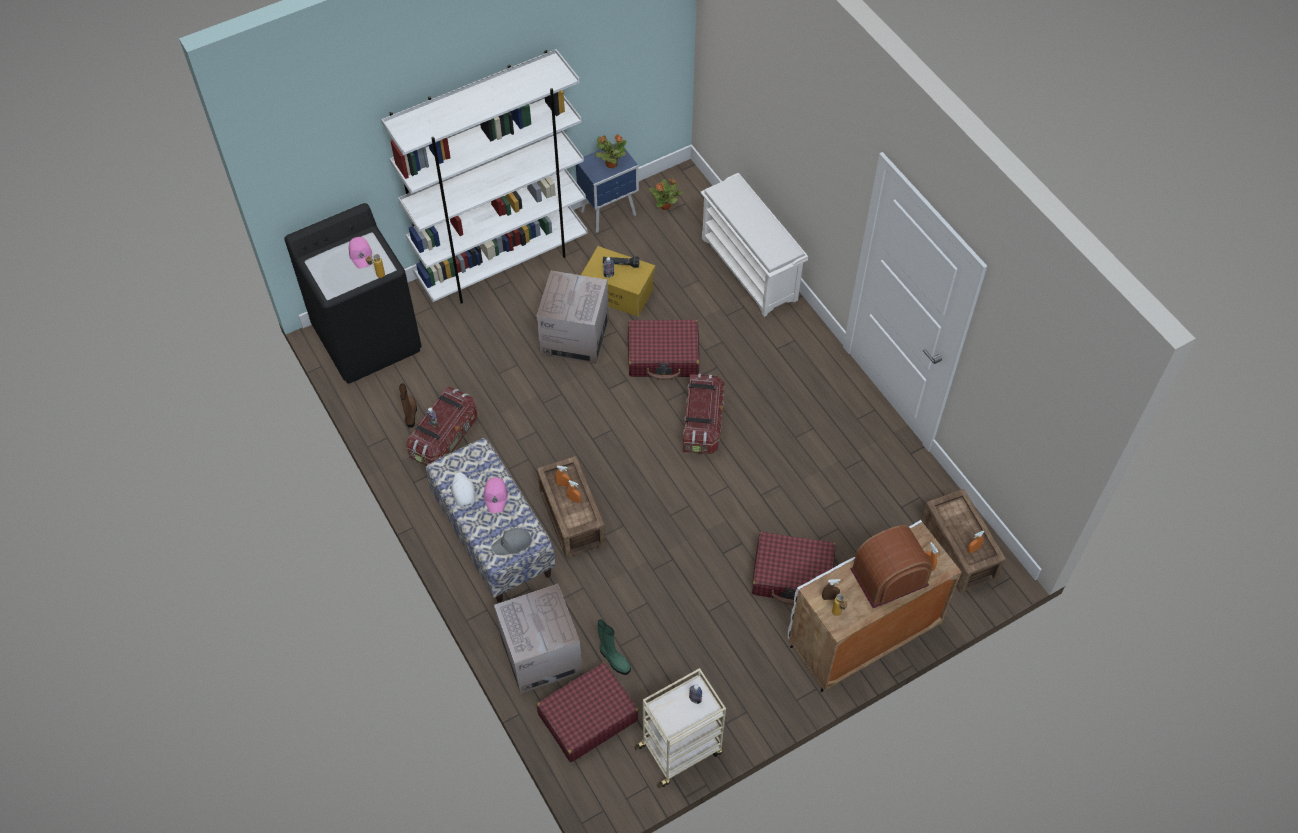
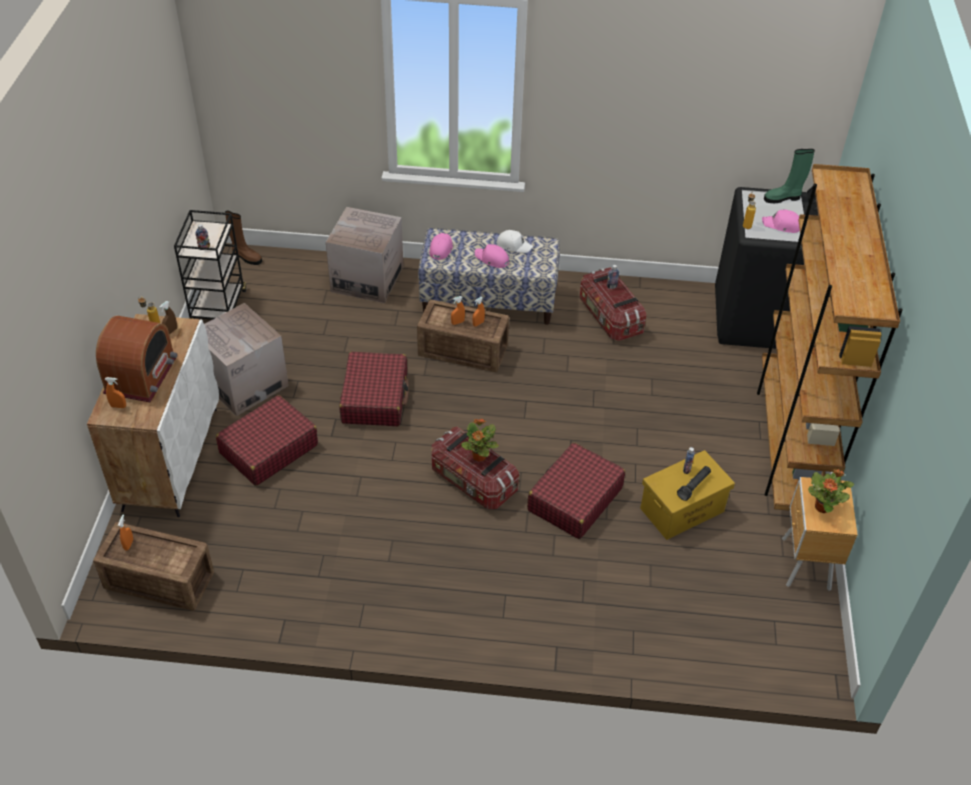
camera: 125 degrees right, 10 degrees down
white bookcase [381,49,588,304] -> brown bookcase [757,164,903,511]
brown boot [399,384,417,428] -> brown boot moved to [225,211,262,265]
grey cap [491,528,532,555] -> pink cap [429,233,453,260]
cardboard box [537,270,609,364] -> cardboard box moved to [204,303,289,416]
red suitcase [537,662,639,762] -> red suitcase moved to [339,352,409,426]
blue nightstand [576,143,639,233] -> brown nightstand [782,477,858,591]
green boot [598,619,631,675] -> green boot moved to [764,149,815,203]
beige cart [634,668,726,789] -> black cart [174,210,247,320]
potted plant [649,179,683,210] -> potted plant moved to [461,418,499,462]
white shoe rack [701,173,808,317] -> none

